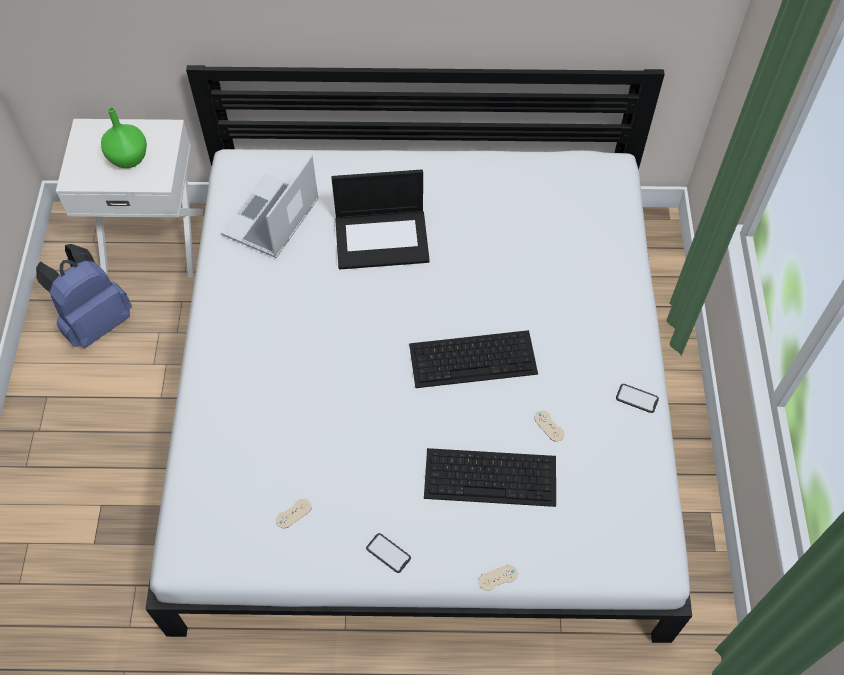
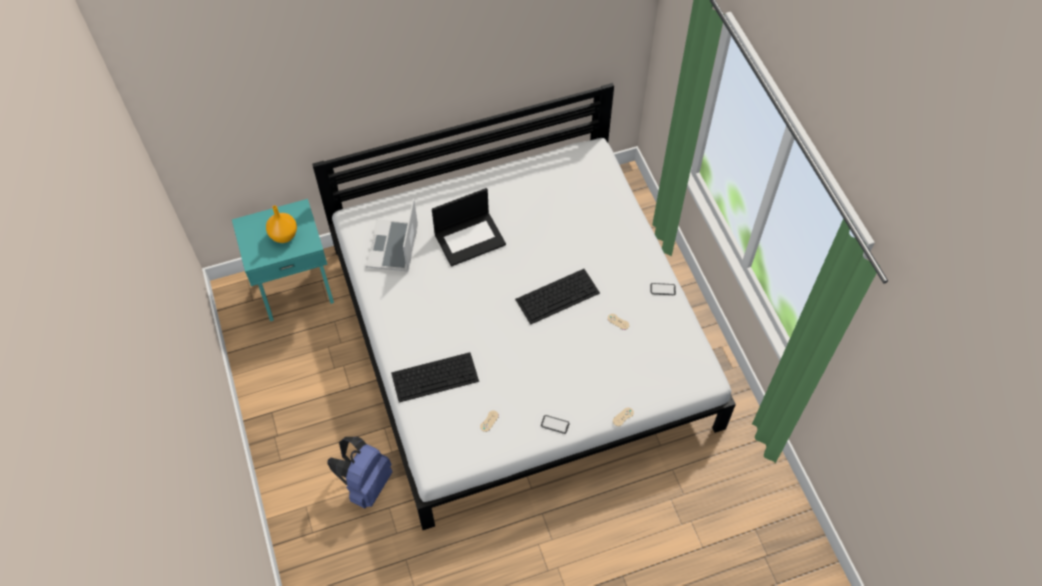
camera: 20 degrees left, 0 degrees up
blue backpack [36,244,132,348] -> blue backpack moved to [327,437,392,509]
white nightstand [56,119,203,277] -> turquoise nightstand [232,199,334,321]
green vase [101,107,147,168] -> orange vase [266,205,297,243]
keyboard [424,448,556,507] -> keyboard moved to [391,352,479,403]

